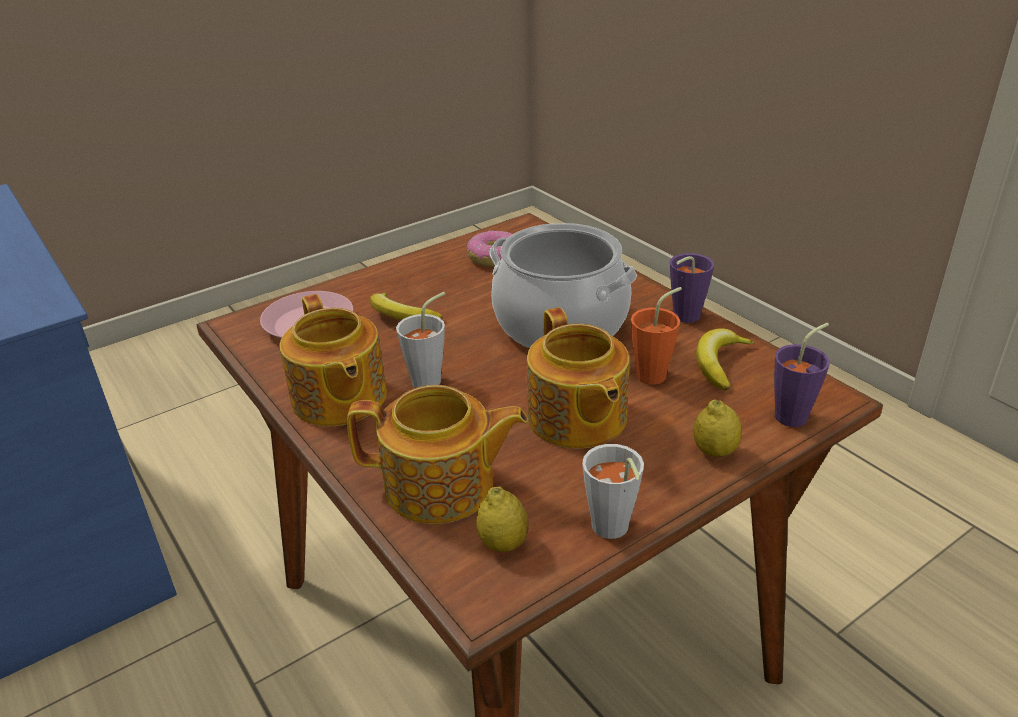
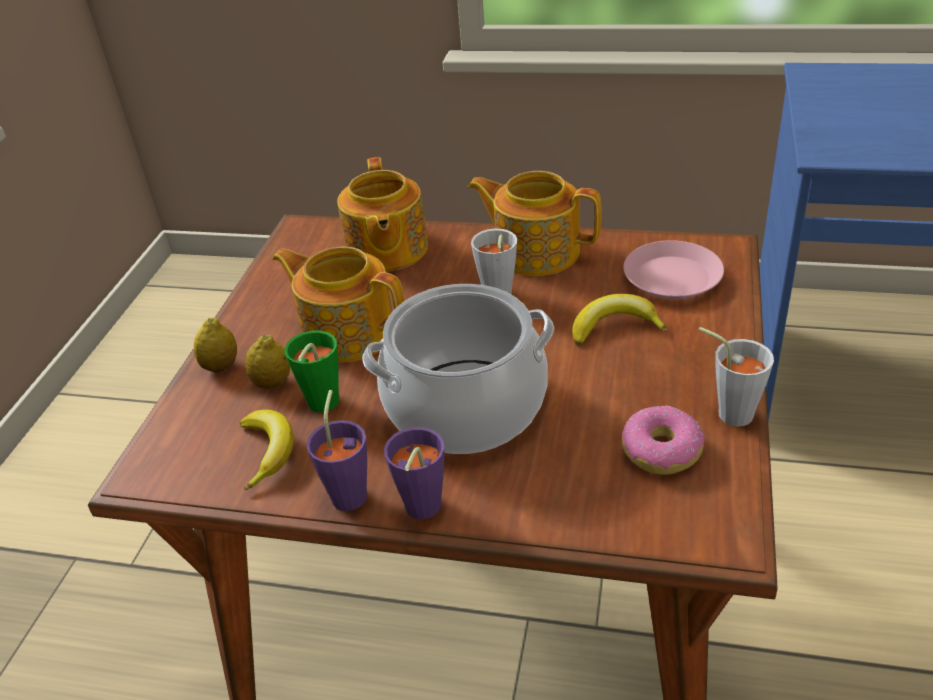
camera: 140 degrees right, 5 degrees up
teapot [347,385,528,524] -> teapot turned 60 degrees counterclockwise [337,157,428,272]
lemon [476,487,529,552] -> lemon moved to [245,335,290,389]
grey cup [582,444,644,539] -> grey cup moved to [698,327,774,427]
orange cup [631,287,682,385] -> green cup [284,330,339,412]
purple cup [774,323,830,427] -> purple cup moved to [384,427,444,519]

